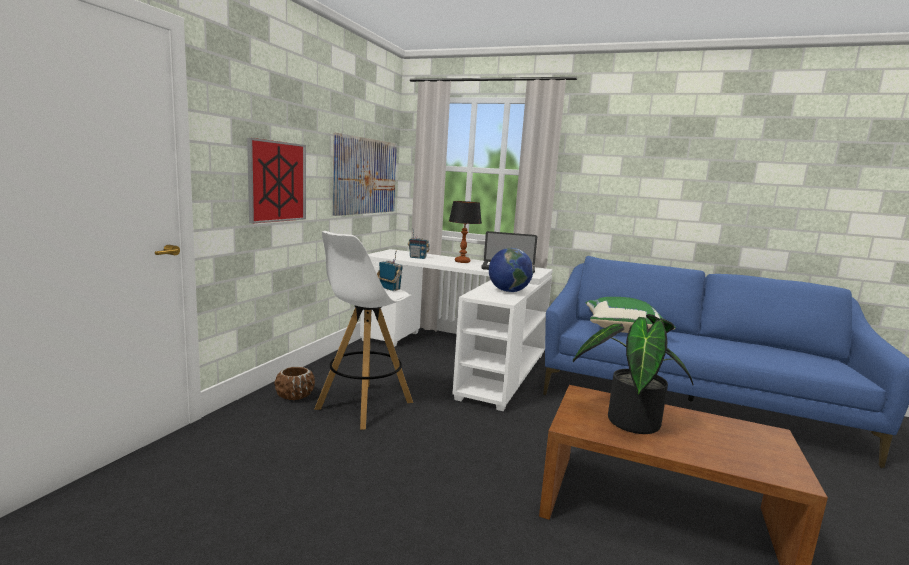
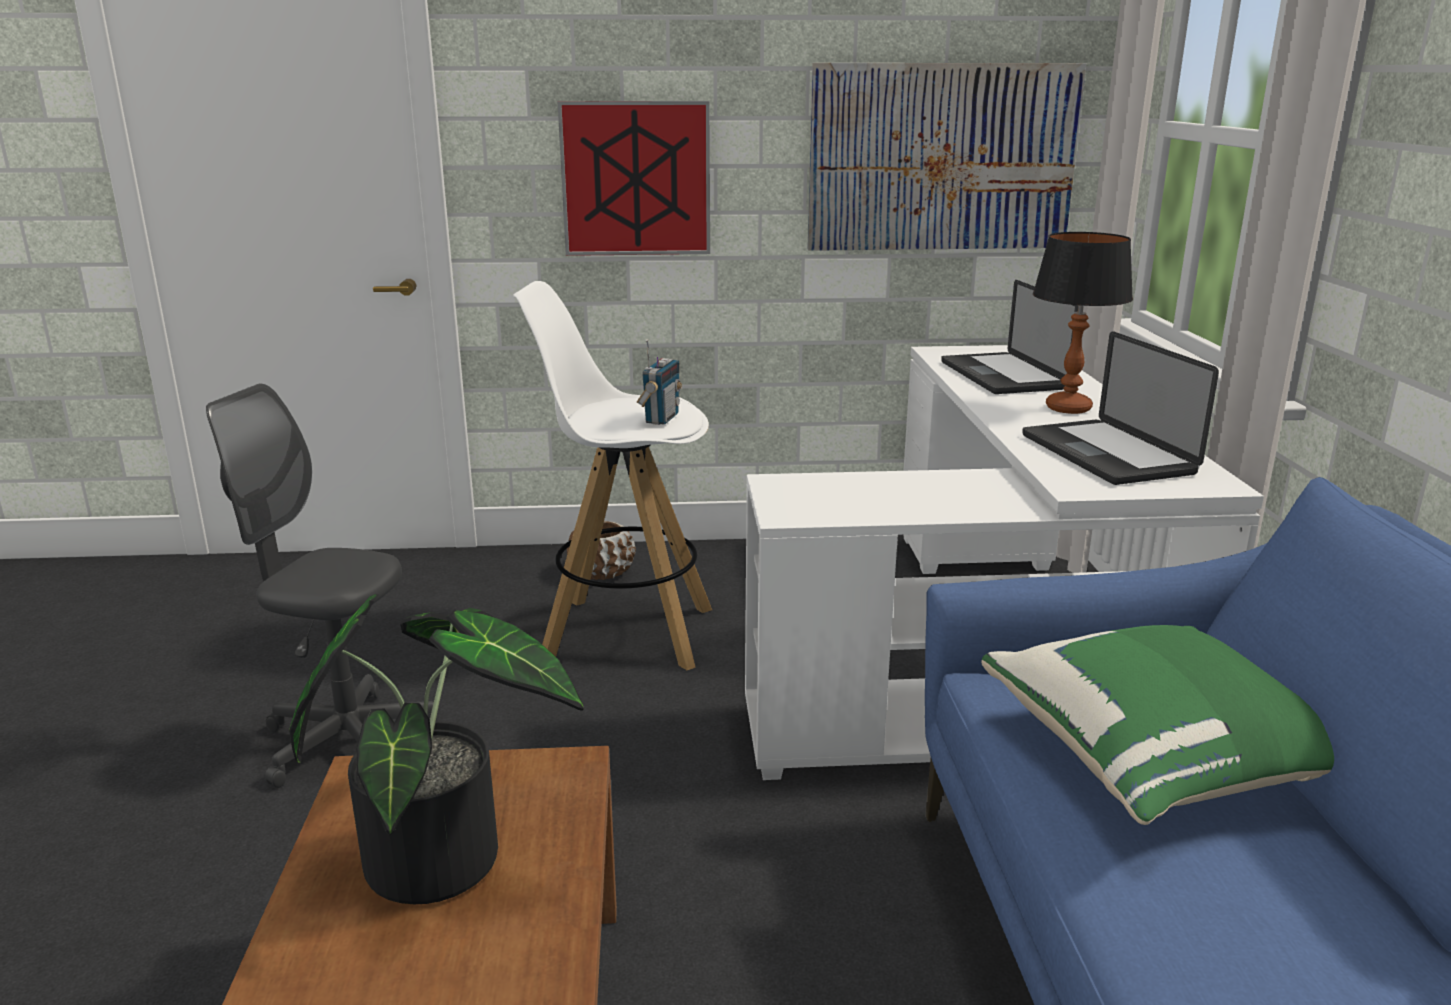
camera: 65 degrees right, 10 degrees up
radio [408,228,430,259] -> laptop [941,280,1078,394]
globe [489,248,533,292] -> none
none -> grey office chair [206,384,437,788]

